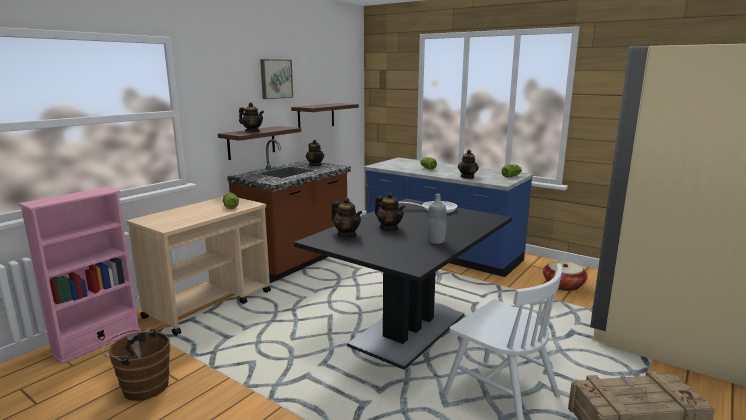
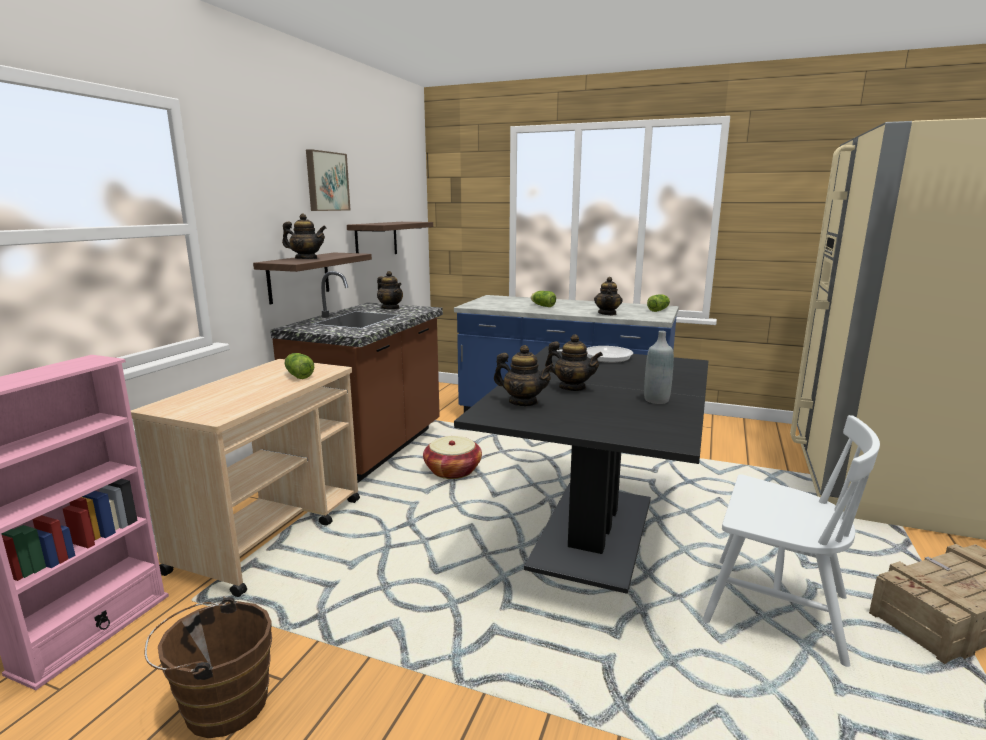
camera: 15 degrees left, 0 degrees up
basket [543,261,588,291] -> basket moved to [423,436,482,479]

